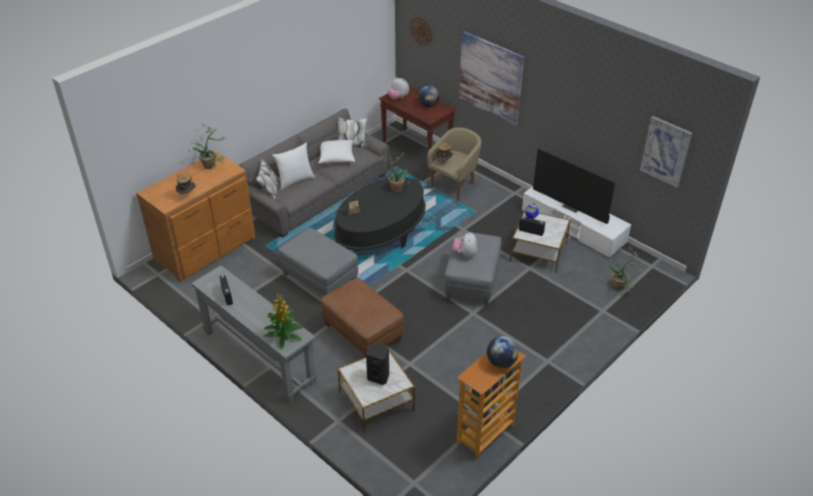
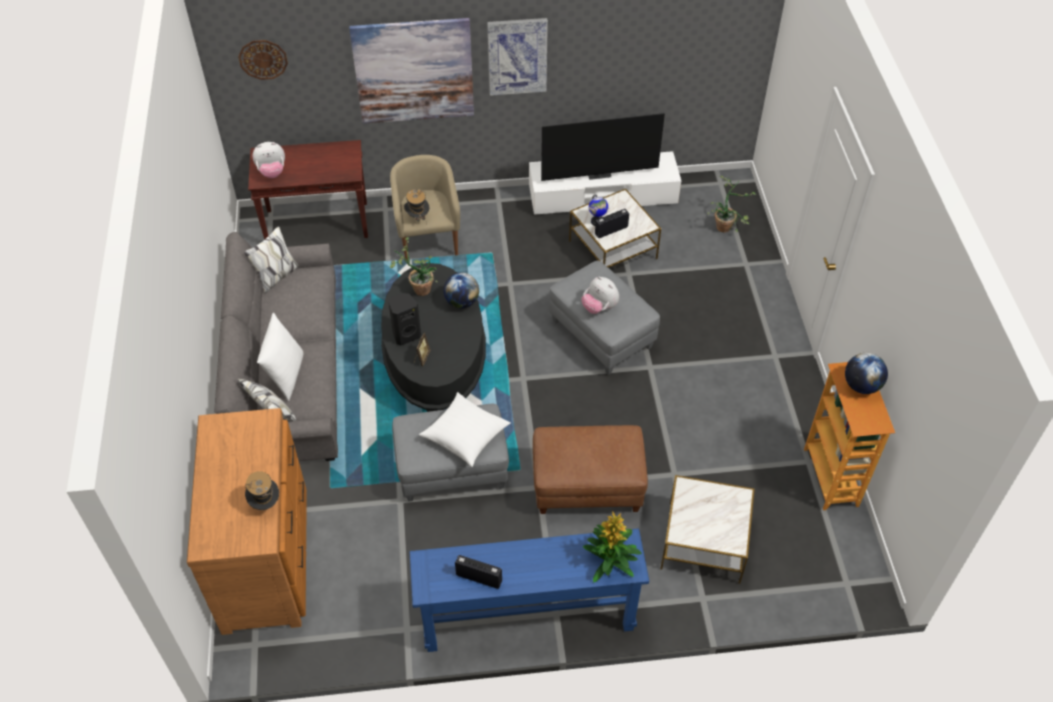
camera: 50 degrees left, 10 degrees up
potted plant [188,124,225,169] -> none
grey console table [191,265,317,403] -> blue console table [410,528,649,652]
white pillow [318,140,355,164] -> white pillow moved to [419,392,511,467]
black speaker [366,344,389,385] -> black speaker moved to [388,293,421,345]
globe [418,86,440,107] -> globe moved to [443,272,479,309]
picture [640,116,692,187] -> picture moved to [487,18,548,96]

